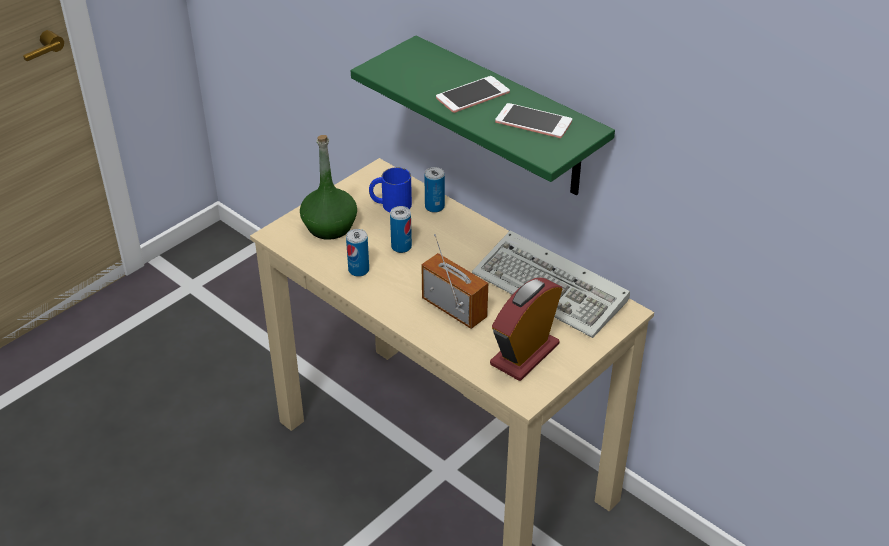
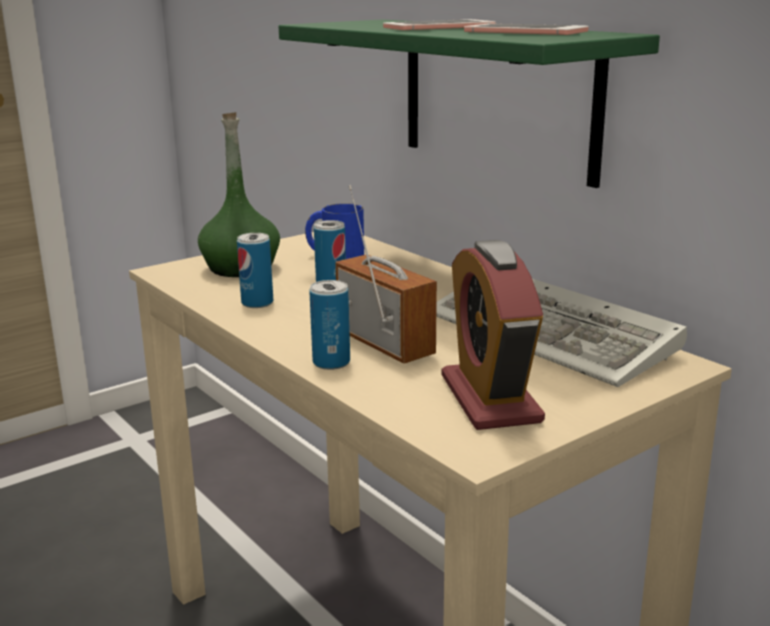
camera: 10 degrees right, 20 degrees down
can [424,167,445,213] -> can moved to [309,280,350,370]
alarm clock [490,277,562,381] -> alarm clock turned 60 degrees counterclockwise [442,240,545,430]

